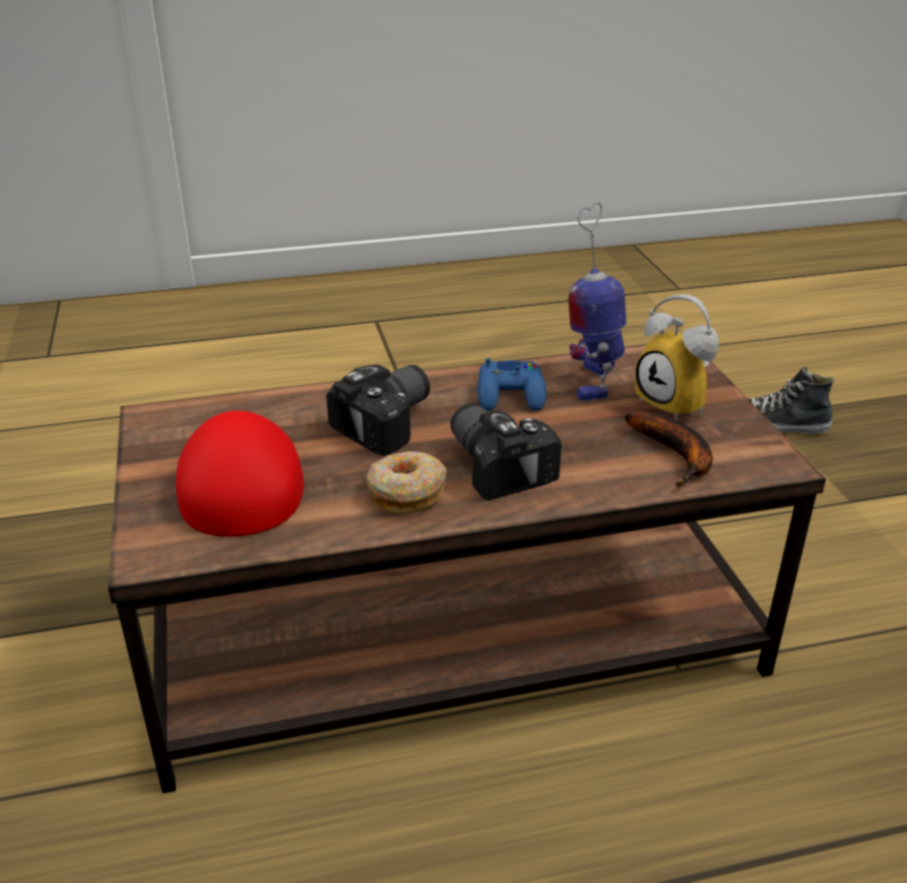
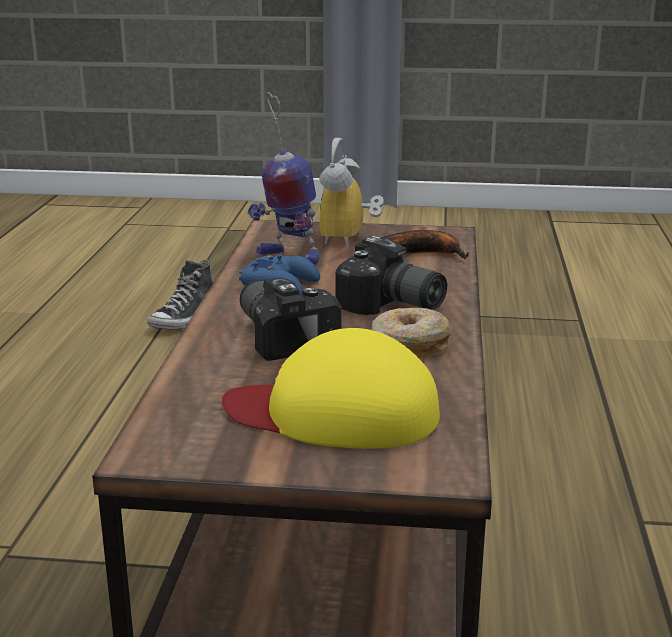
camera: 70 degrees left, 10 degrees down
red cap [176,411,304,537] -> yellow cap [222,328,440,449]
camera [451,404,562,500] -> camera turned 135 degrees counterclockwise [335,236,447,315]
alarm clock [635,294,719,420] -> alarm clock turned 120 degrees clockwise [319,138,384,248]

